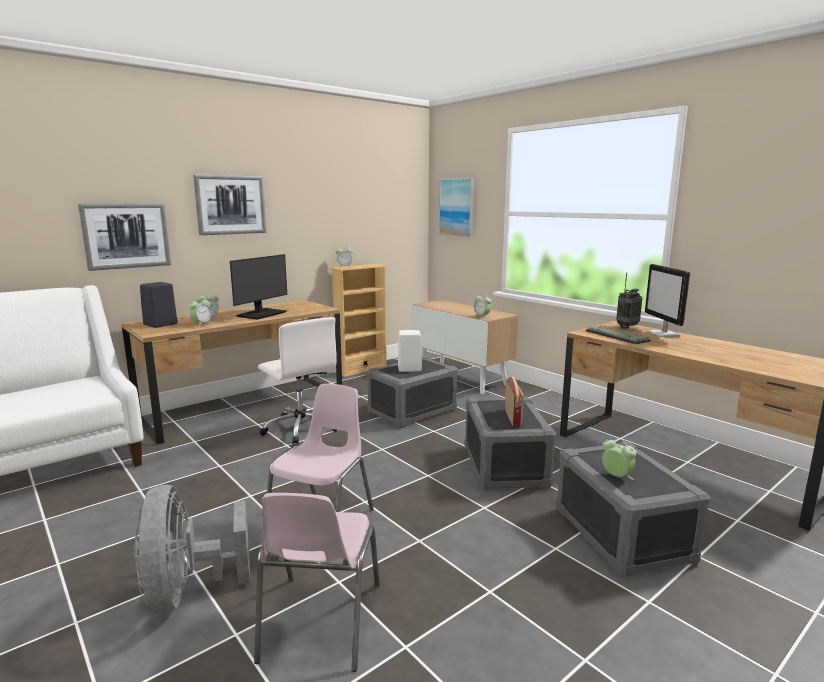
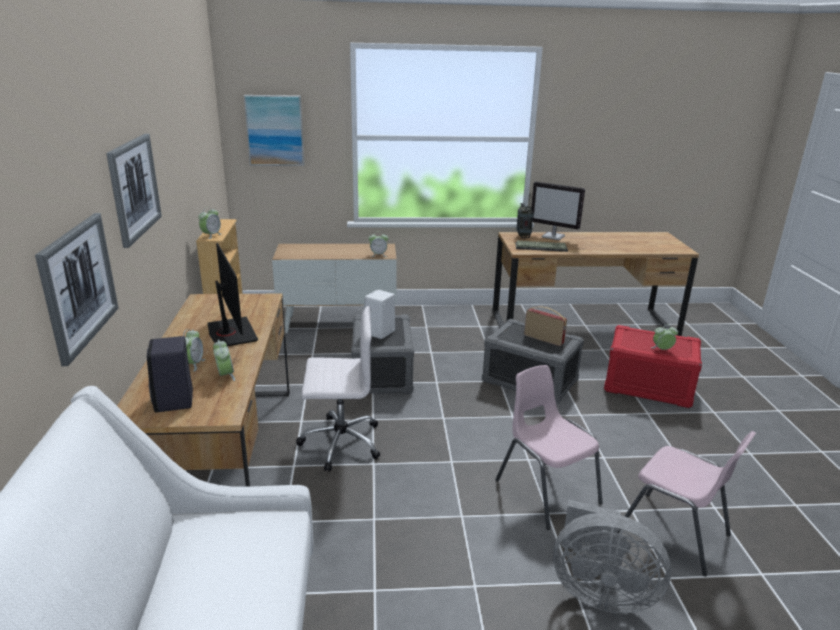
camera: 55 degrees left, 10 degrees up
grey storage box [556,441,710,578] -> red storage box [604,325,702,408]

